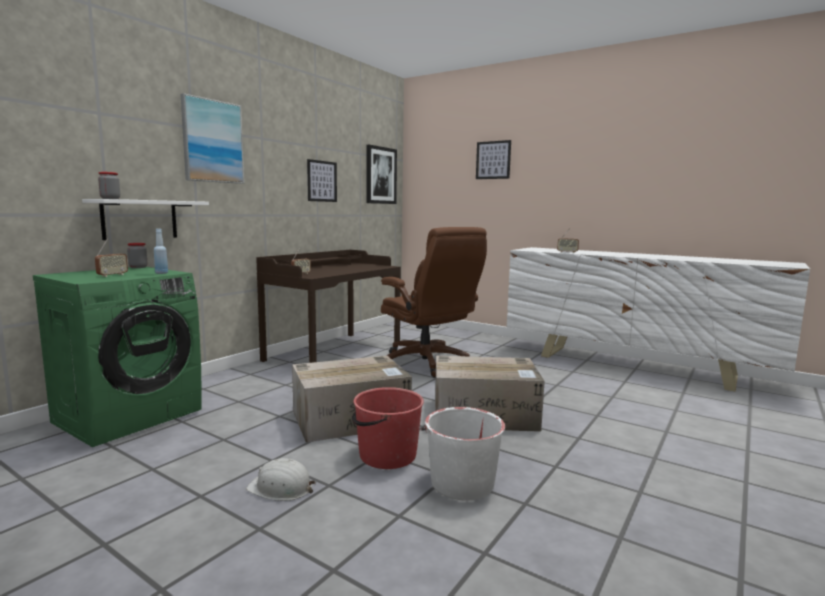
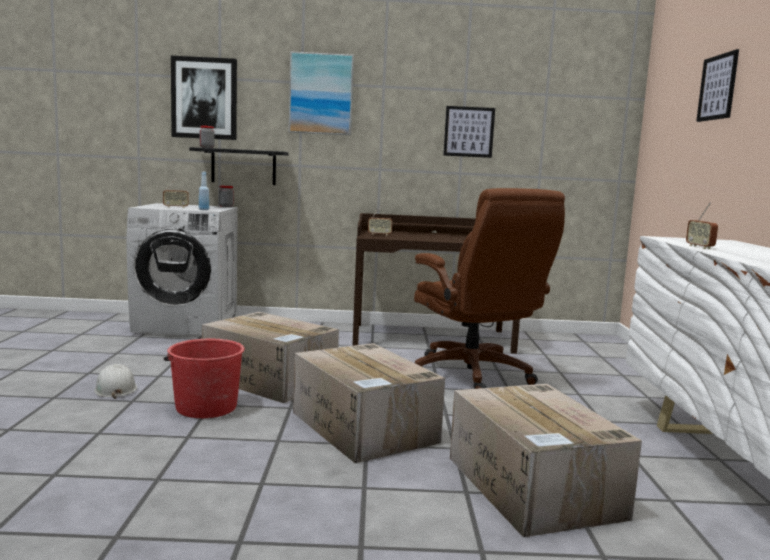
camera: 55 degrees right, 0 degrees up
green washing machine [33,267,202,447] -> white washing machine [127,203,238,336]
white shelf [82,199,209,240] -> black shelf [189,147,288,185]
picture [366,145,397,204] -> picture moved to [171,56,237,140]
brown office chair [381,227,487,378] -> brown office chair turned 45 degrees counterclockwise [414,188,565,389]
white bucket [421,407,505,501] -> none
none -> cardboard box [450,384,642,537]

